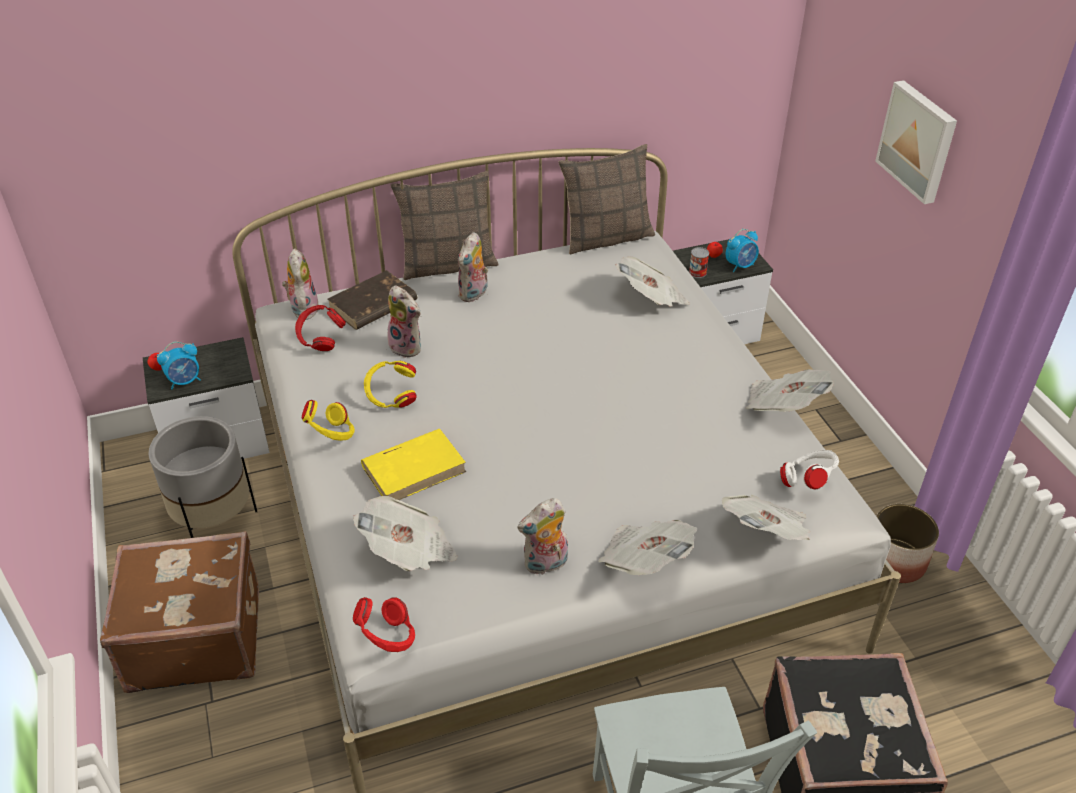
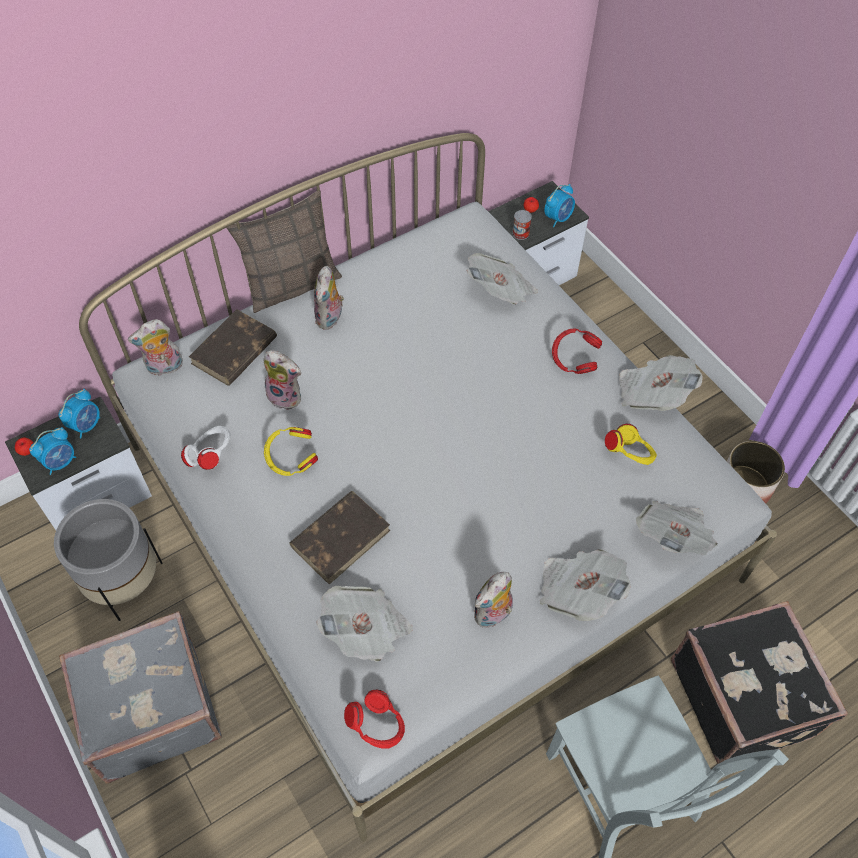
camera: 15 degrees left, 15 degrees up
brown suitcase [100,531,259,693] -> grey suitcase [59,611,222,783]
plush toy [282,248,318,320] -> plush toy turned 90 degrees counterclockwise [128,319,183,376]
red headphones [295,305,346,351] -> red headphones moved to [552,328,602,374]
yellow headphones [302,400,355,441] -> yellow headphones moved to [605,424,657,465]
yellow book [361,429,466,500] -> brown book [289,491,390,584]
pillow [559,144,655,254] -> none
white headphones [780,450,839,490] -> white headphones moved to [181,426,231,470]
picture [875,80,957,204] -> none
none -> alarm clock [58,389,100,439]

